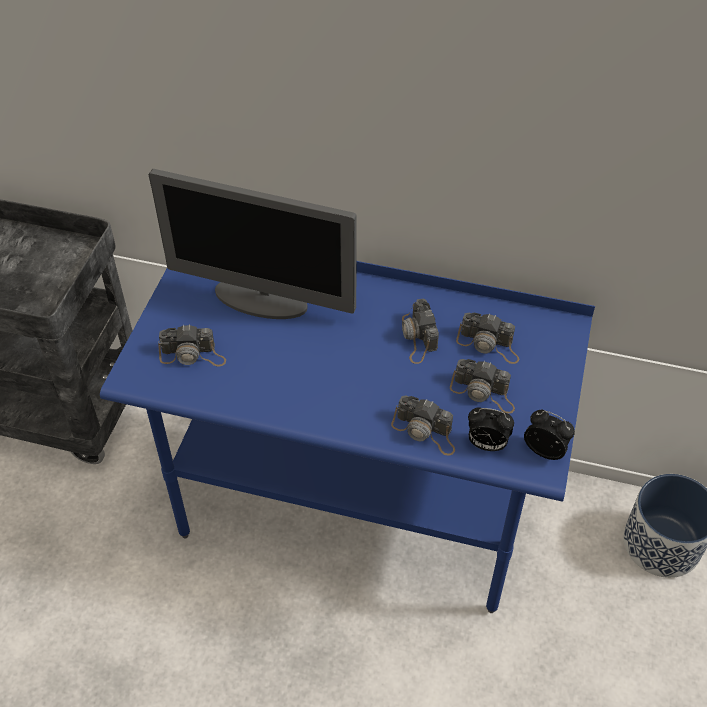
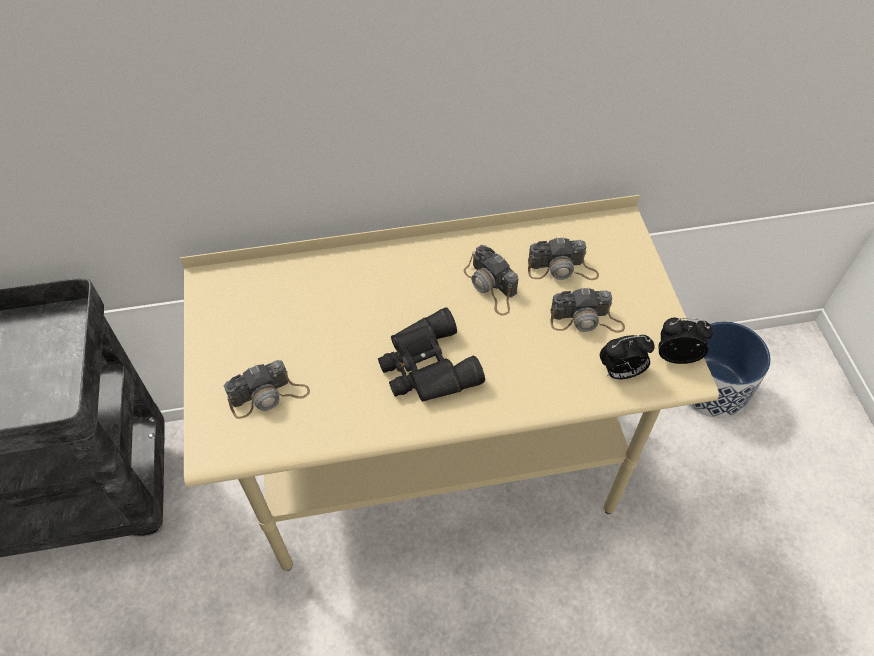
camera: 25 degrees left, 5 degrees up
blue desk [100,261,595,613] -> beige desk [180,195,719,571]
monitor [149,169,357,319] -> none
camera [391,396,455,456] -> none
none -> black binoculars [378,307,485,402]

